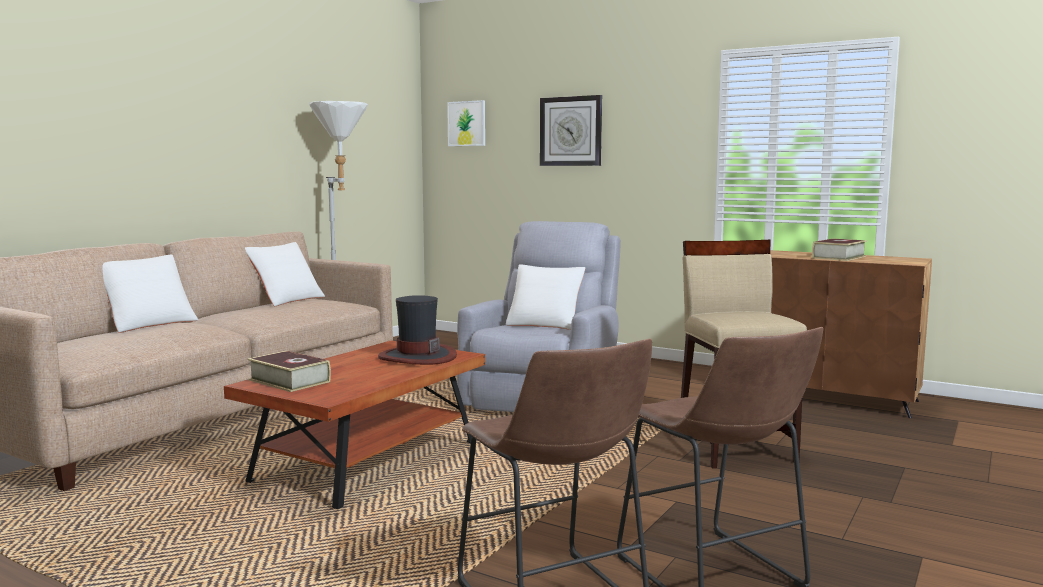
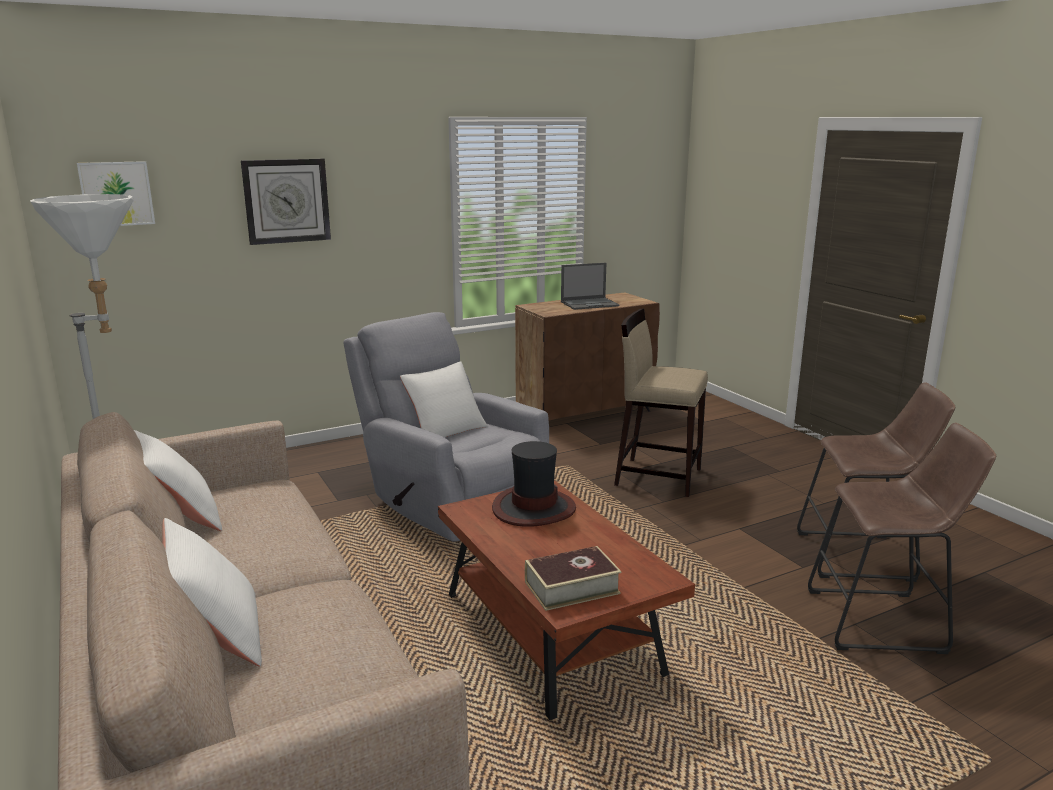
camera: 60 degrees left, 10 degrees up
book [812,239,867,261] -> laptop [561,263,619,310]

